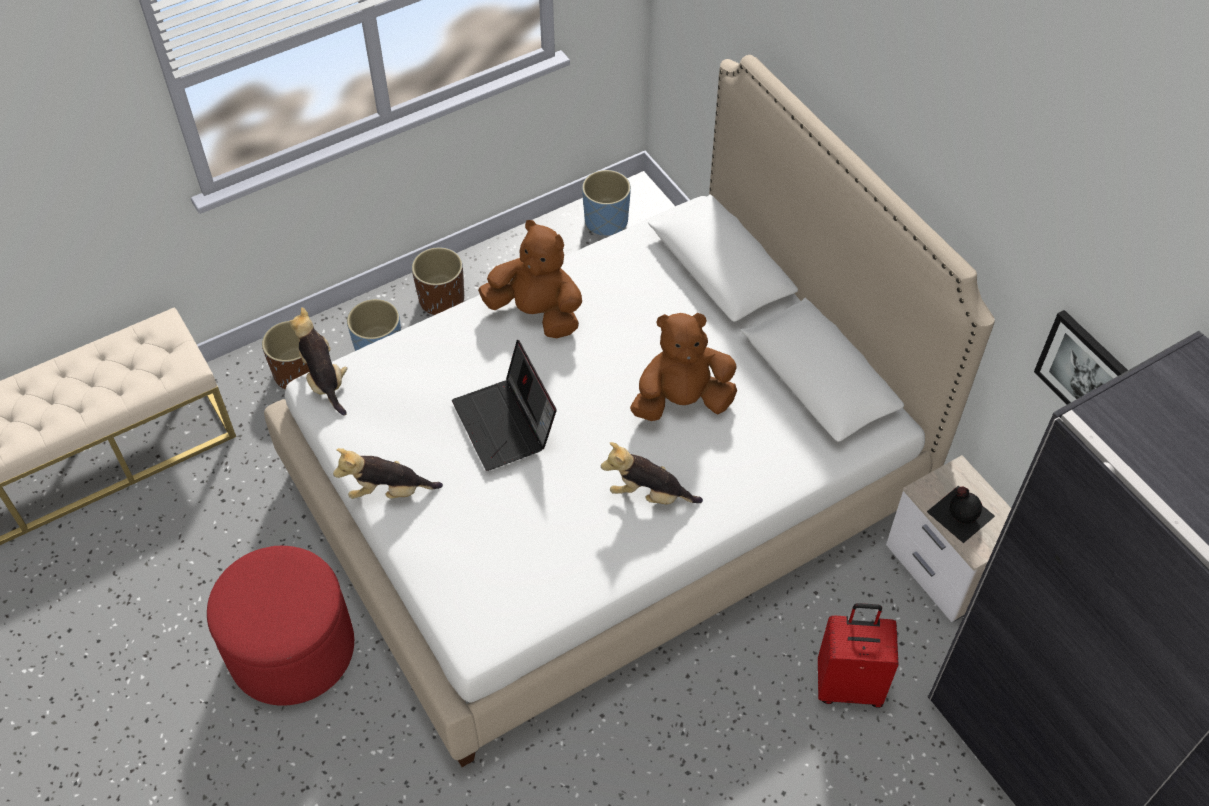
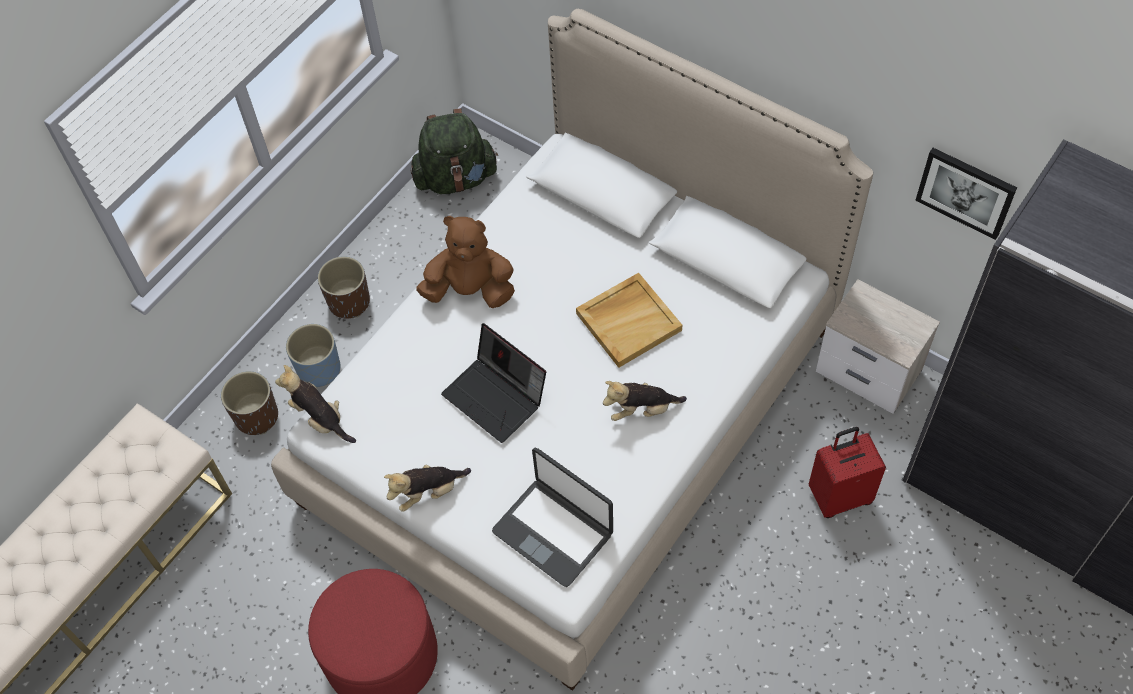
camera: 20 degrees left, 5 degrees up
blue planter [582,170,631,236] -> green backpack [411,108,498,194]
brown plush toy [630,313,737,421] -> beige tray [576,273,682,368]
black bottle [927,485,995,543] -> none
none -> laptop [492,448,613,587]

